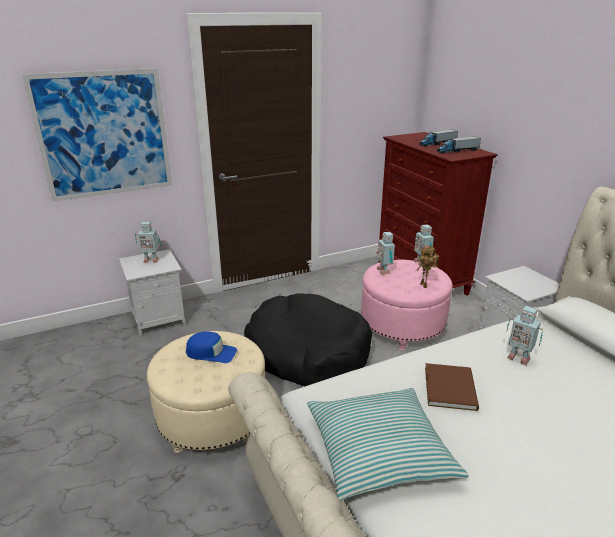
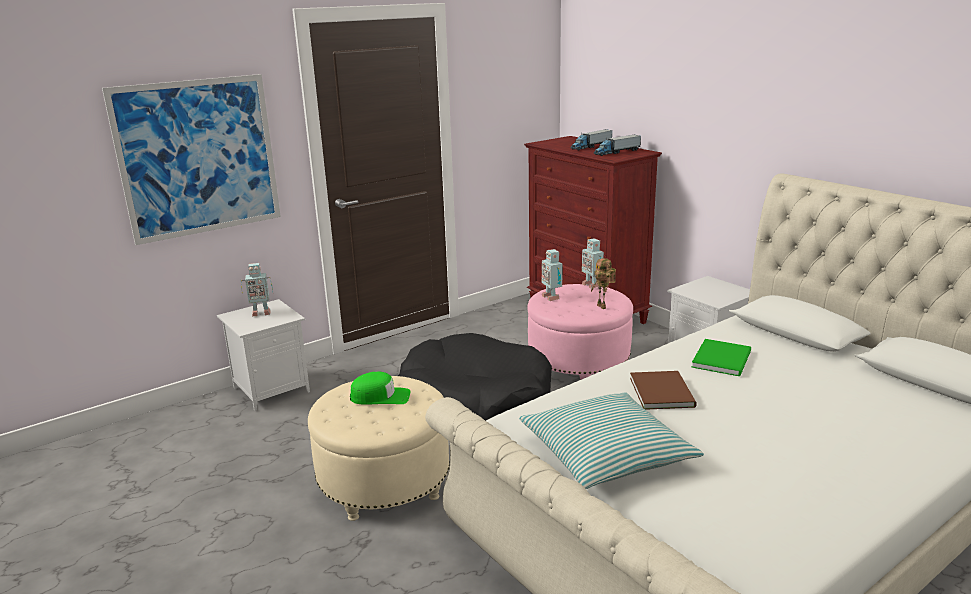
camera: 10 degrees left, 5 degrees down
blue cap [186,331,237,363] -> green cap [350,372,411,405]
toy robot [506,306,543,365] -> green book [692,339,751,376]

